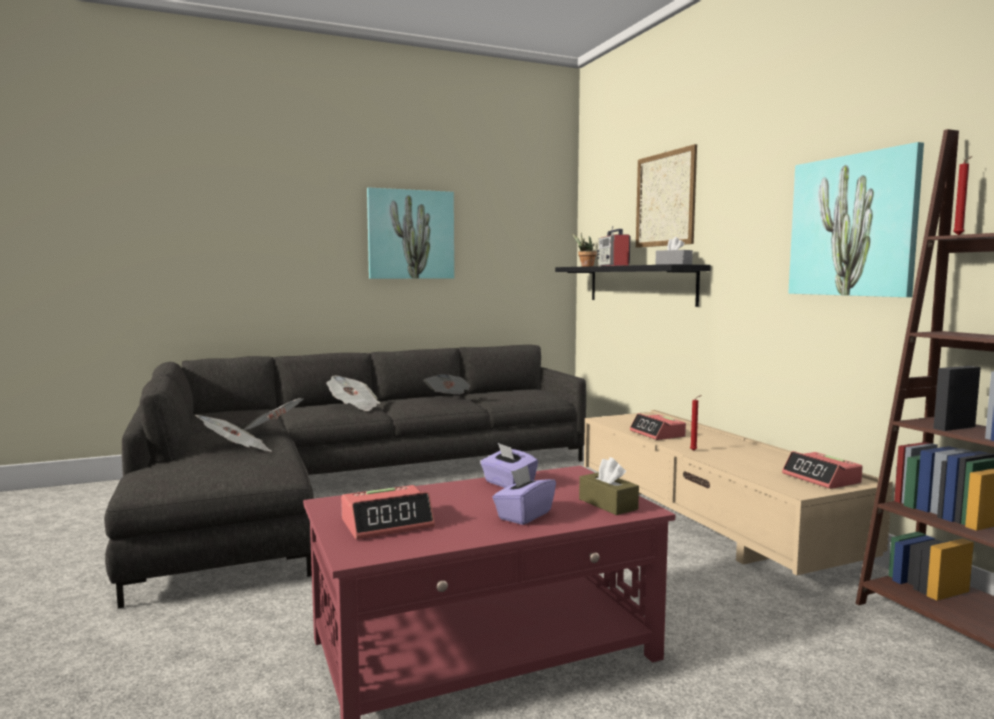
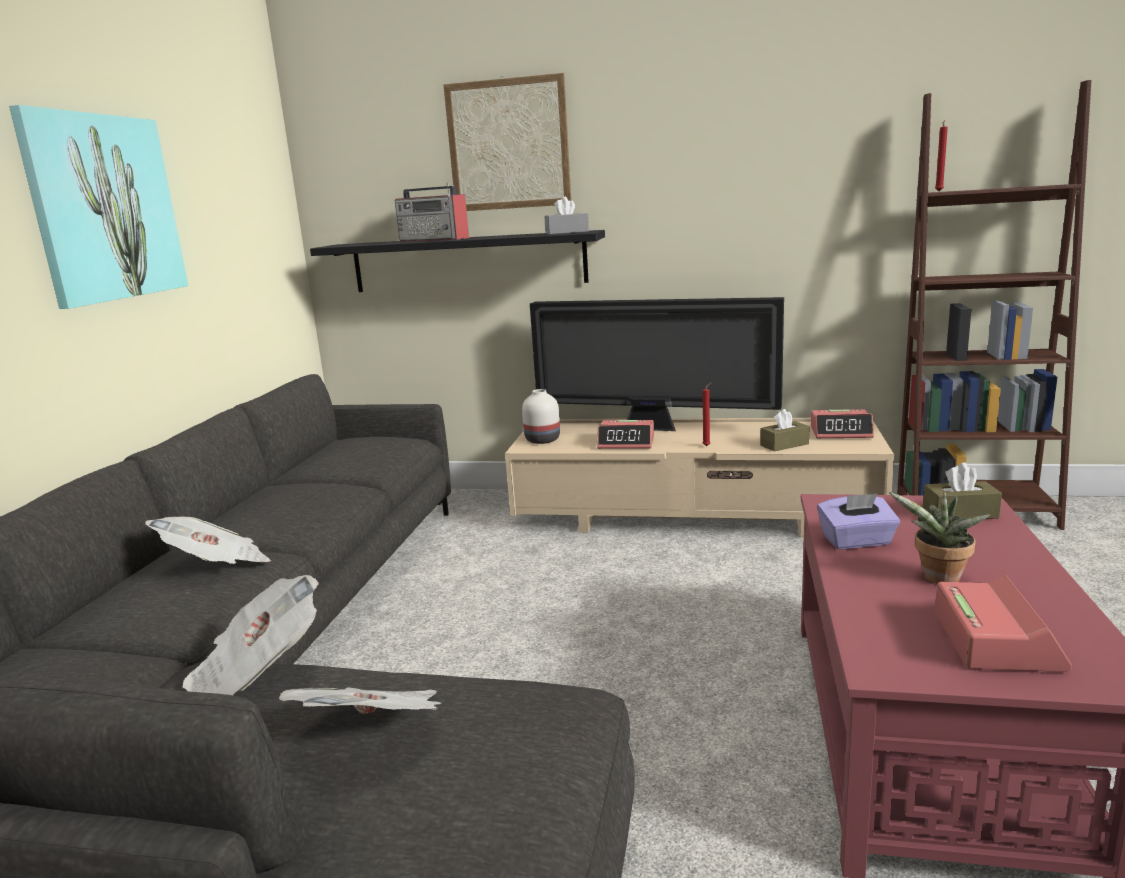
camera: 55 degrees left, 10 degrees up
newspaper [423,374,471,394] -> none
purple tissue box [492,465,556,525] -> none
potted plant [572,233,597,267] -> potted plant moved to [889,491,990,584]
picture [788,142,924,297] -> none
none -> white vase [522,389,560,444]
none -> television [530,297,784,431]
none -> brown tissue box [760,409,810,451]

